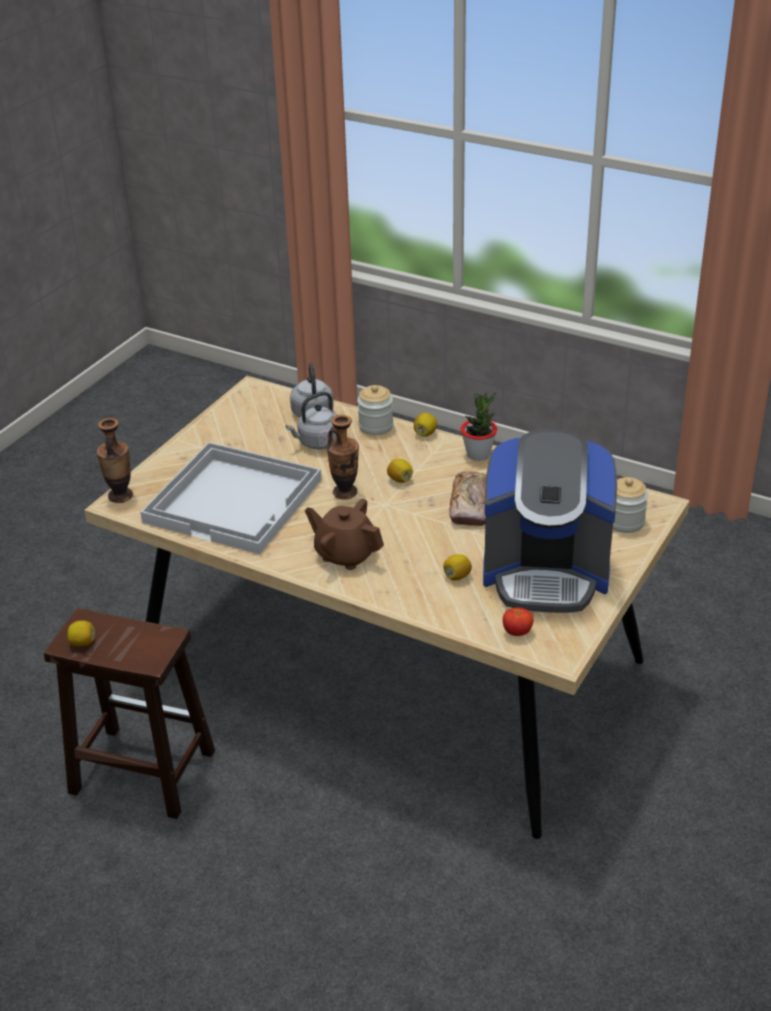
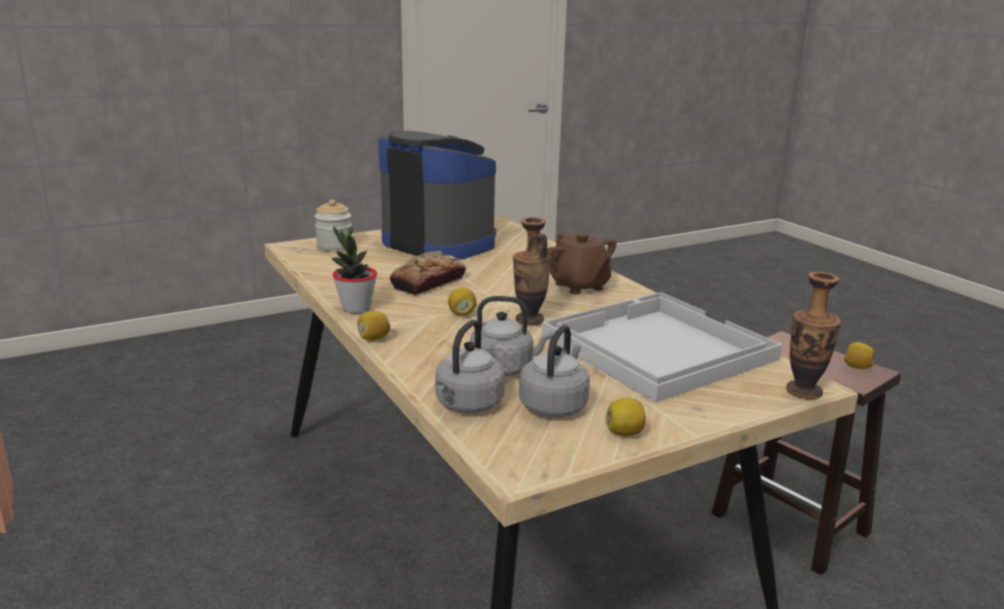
camera: 150 degrees left, 15 degrees down
jar [357,385,394,435] -> none
lemon [443,554,472,581] -> lemon moved to [605,398,646,436]
tomato [503,608,534,636] -> none
none -> grey kettle [519,325,590,417]

